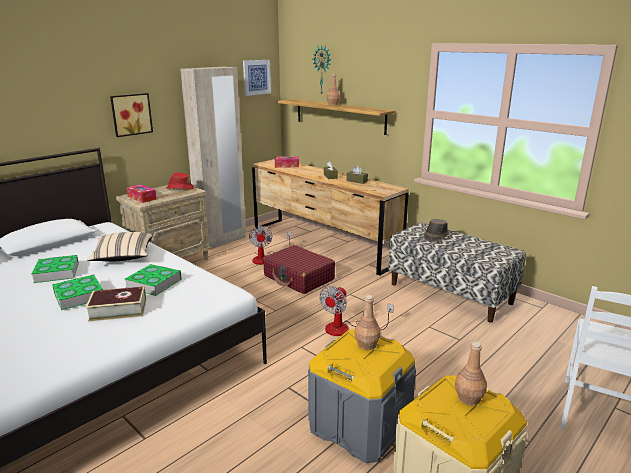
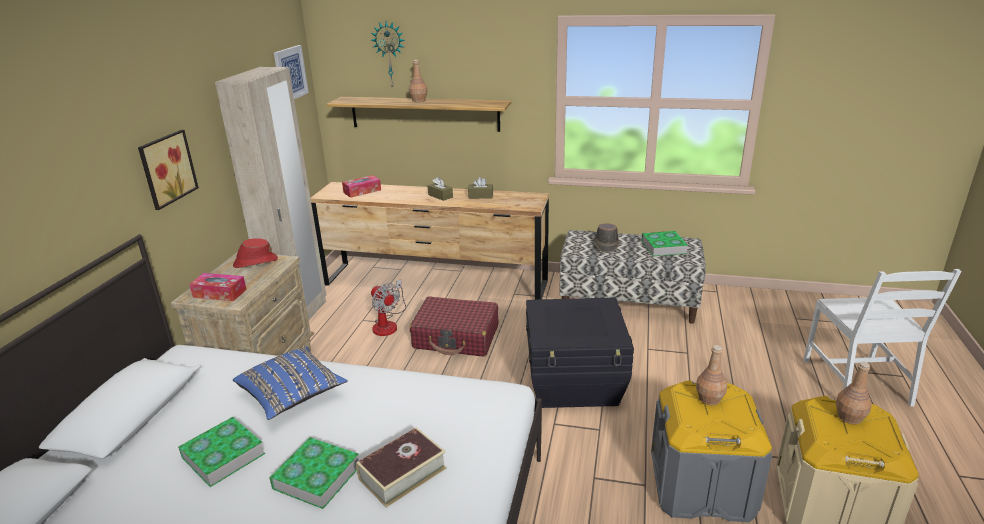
camera: 30 degrees left, 5 degrees up
beige pillow [87,232,153,262] -> blue pillow [233,346,347,420]
book [125,264,182,296] -> book moved to [641,231,688,256]
fan [319,286,394,336] -> black storage box [526,298,634,408]

